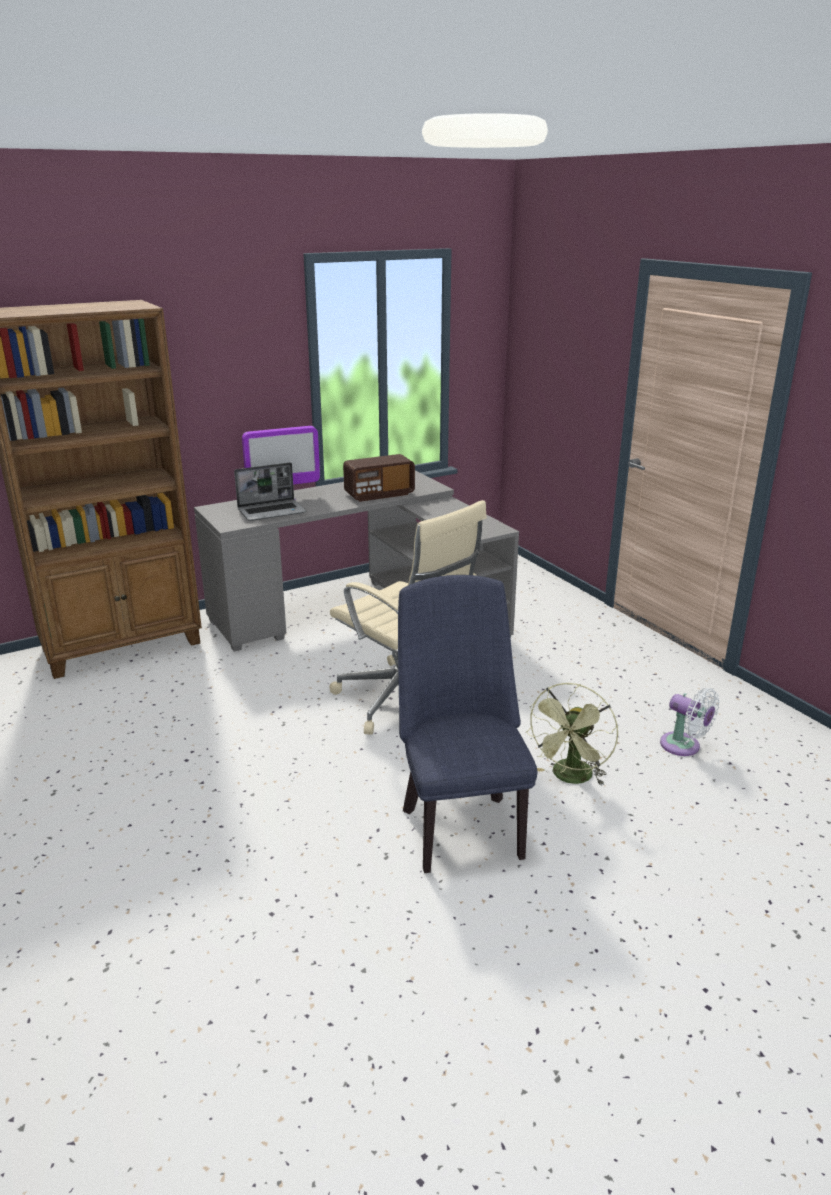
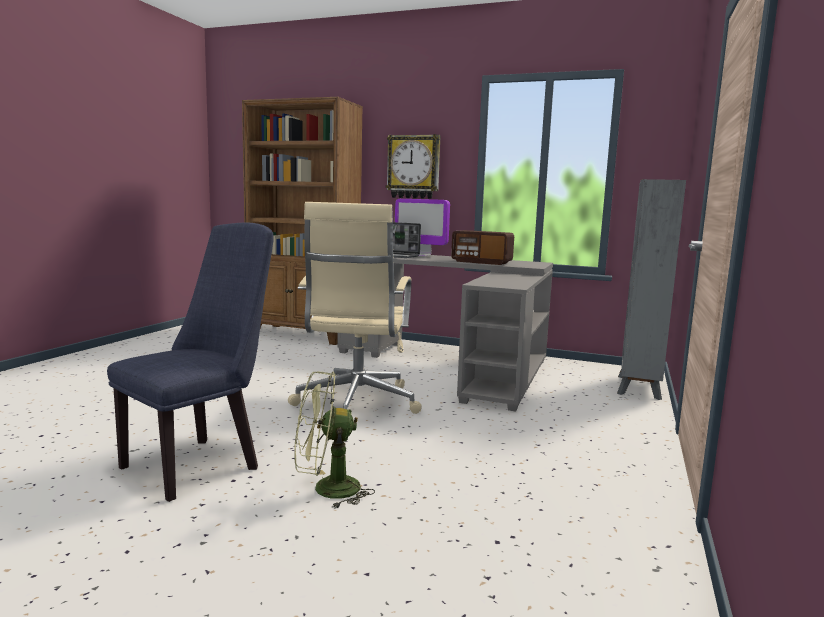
camera: 50 degrees right, 15 degrees down
white fan [660,688,720,756] -> none
none -> wall clock [386,134,441,199]
none -> grey bookcase [617,179,686,400]

